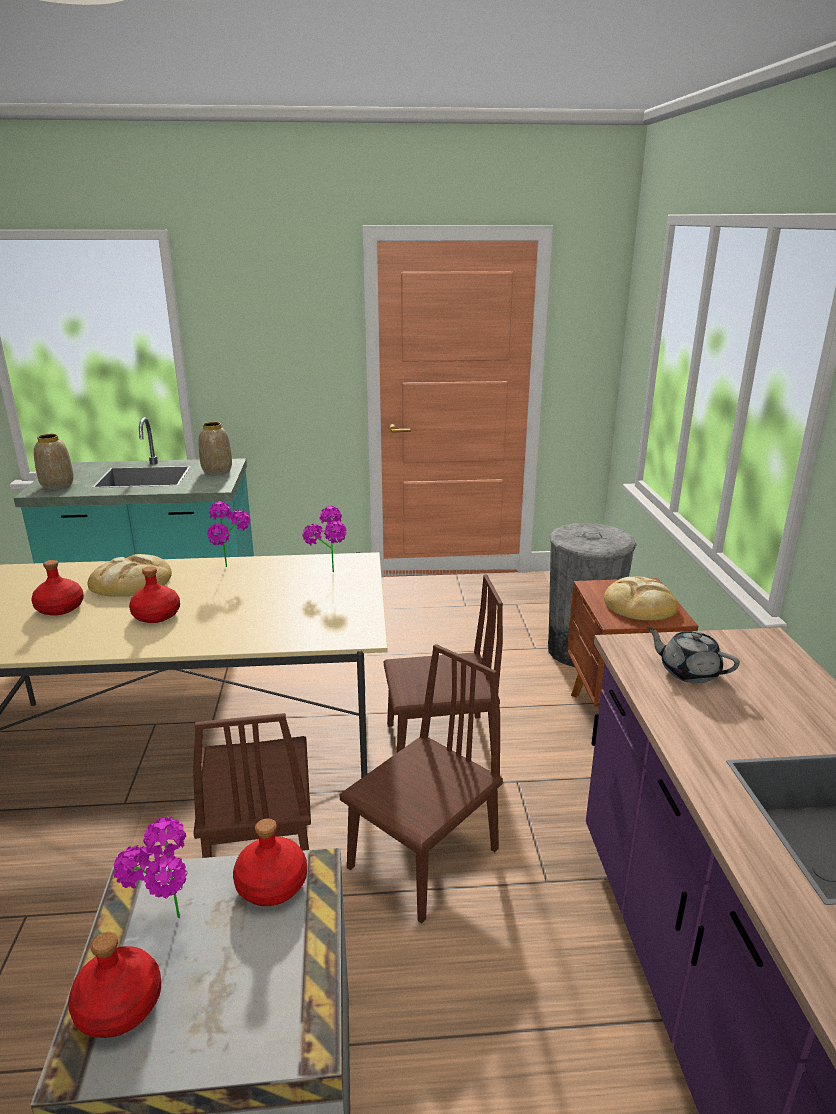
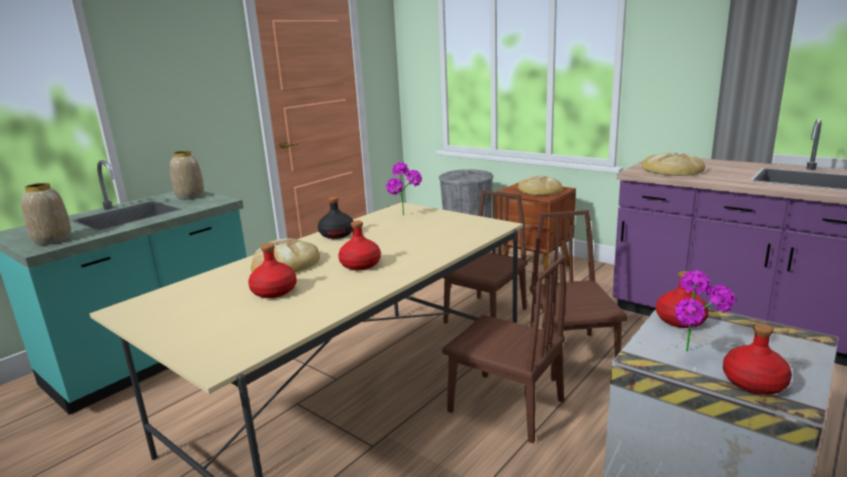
camera: 45 degrees left, 5 degrees down
potted plant [207,501,250,567] -> black bottle [318,197,353,239]
grey teapot [647,627,740,683] -> bread [642,152,705,176]

